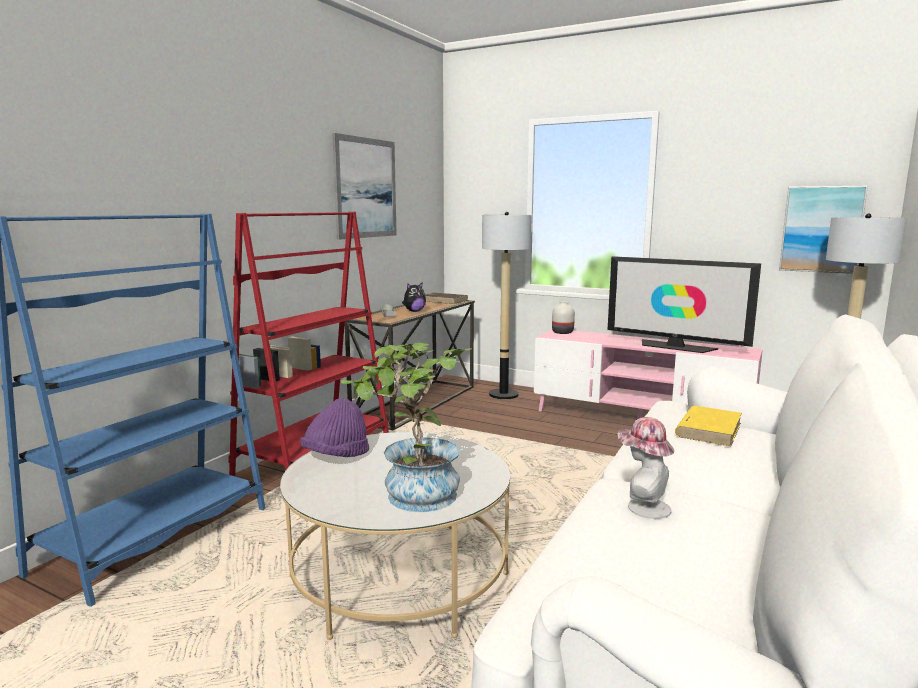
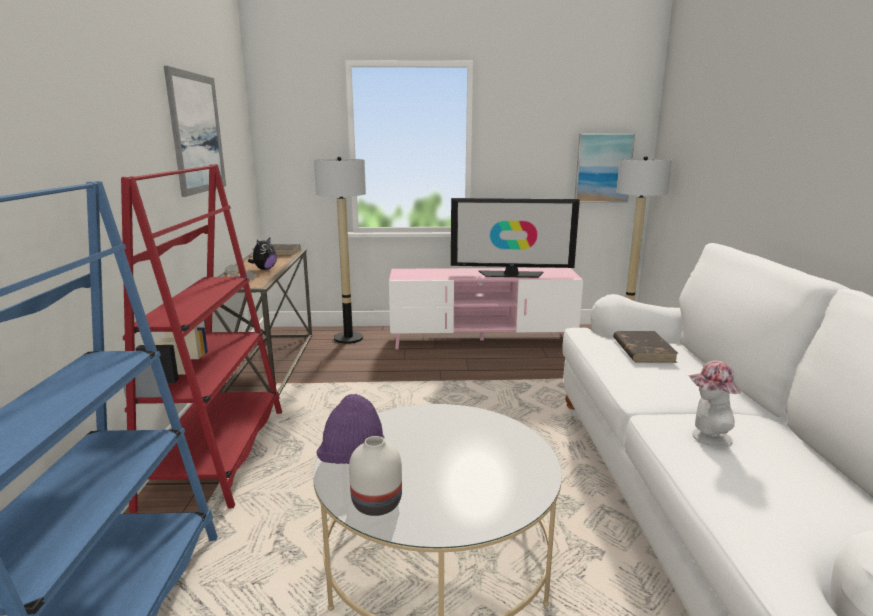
camera: 30 degrees left, 5 degrees up
potted plant [341,343,472,512] -> none
white vase [552,302,575,334] -> white vase moved to [349,436,402,516]
yellow book [675,406,742,446] -> brown book [613,331,678,363]

